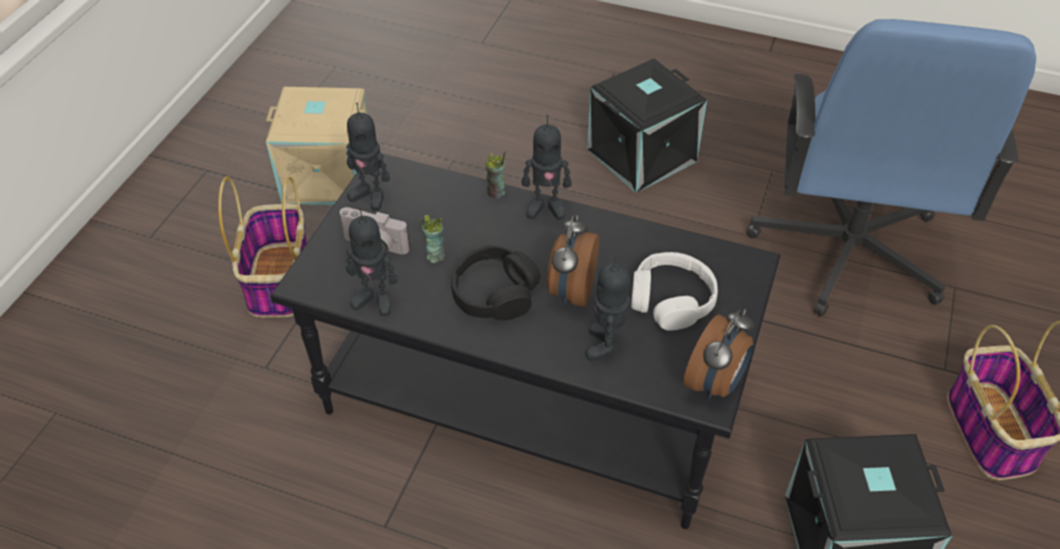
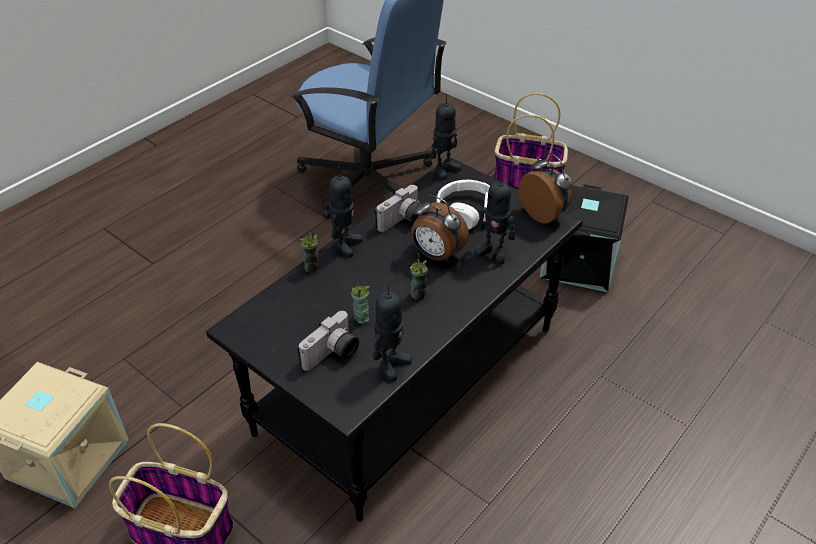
camera: 70 degrees left, 5 degrees down
toy robot [346,103,390,211] -> toy robot moved to [430,94,461,180]
black headphones [451,245,541,321] -> cup [409,253,428,300]
black storage box [587,59,707,193] -> none
none -> camera [375,185,418,232]

